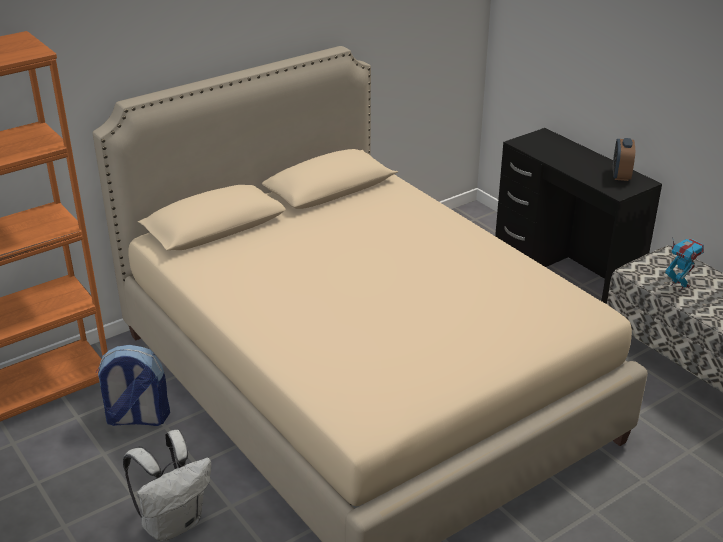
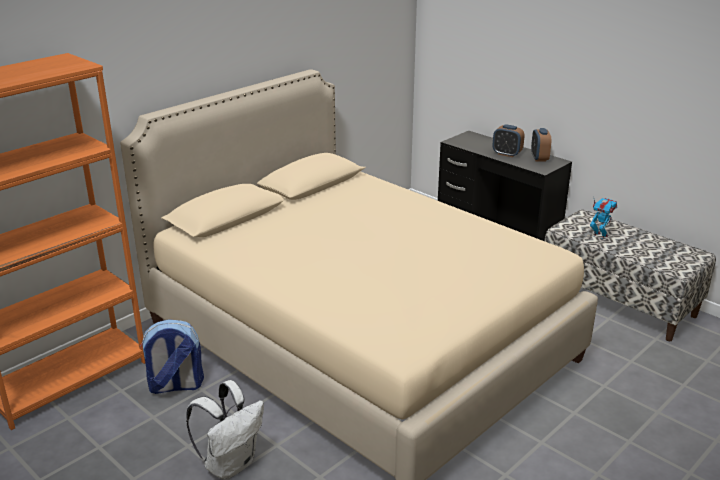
camera: 10 degrees left, 5 degrees down
none -> alarm clock [493,124,525,157]

